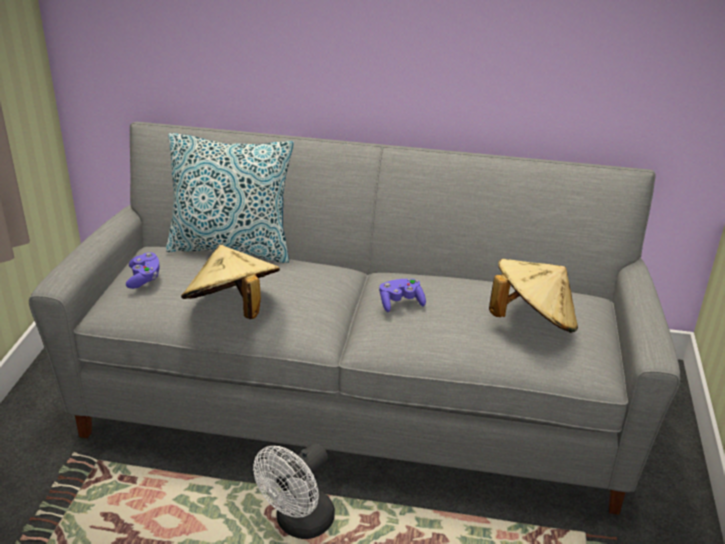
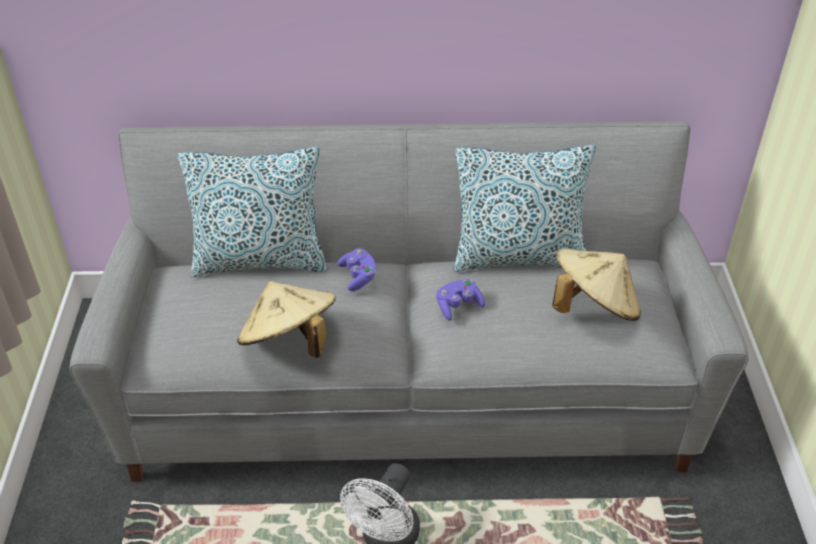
camera: 10 degrees left, 10 degrees up
purple game controller [126,252,160,289] -> purple game controller moved to [337,248,376,291]
none -> pillow [453,145,596,272]

